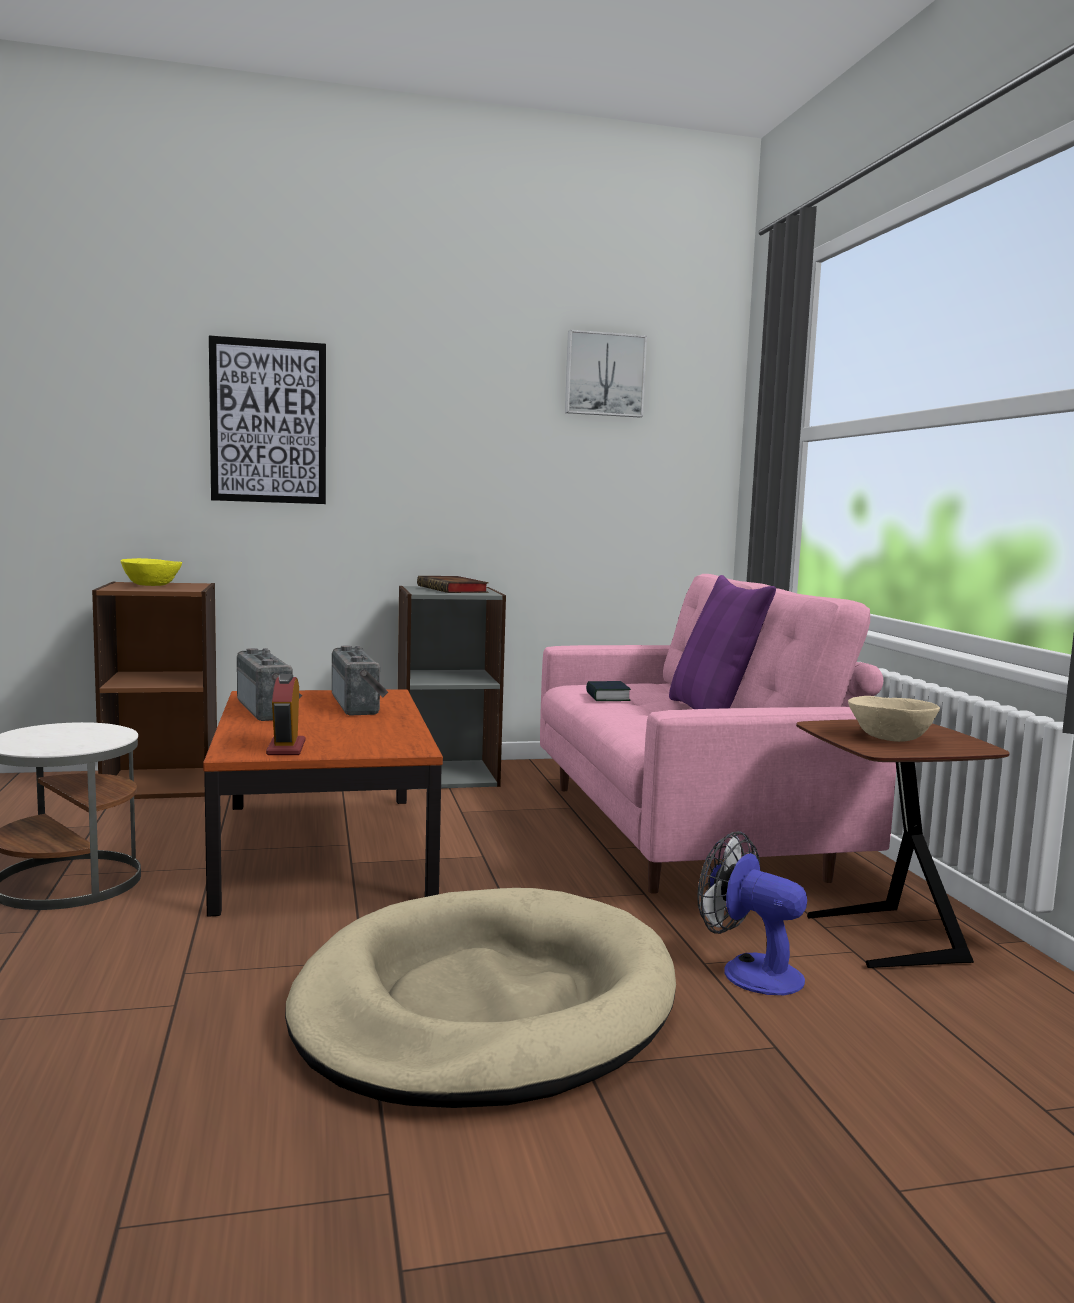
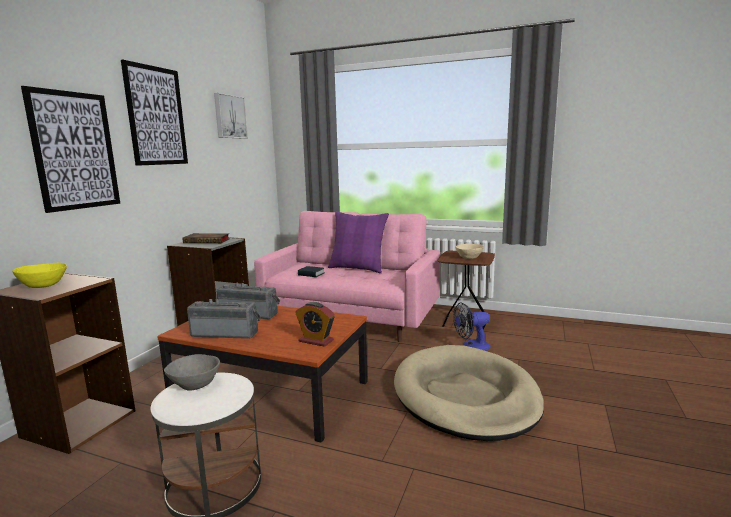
camera: 55 degrees left, 5 degrees up
none -> picture [121,60,188,166]
none -> grey bowl [164,354,220,391]

